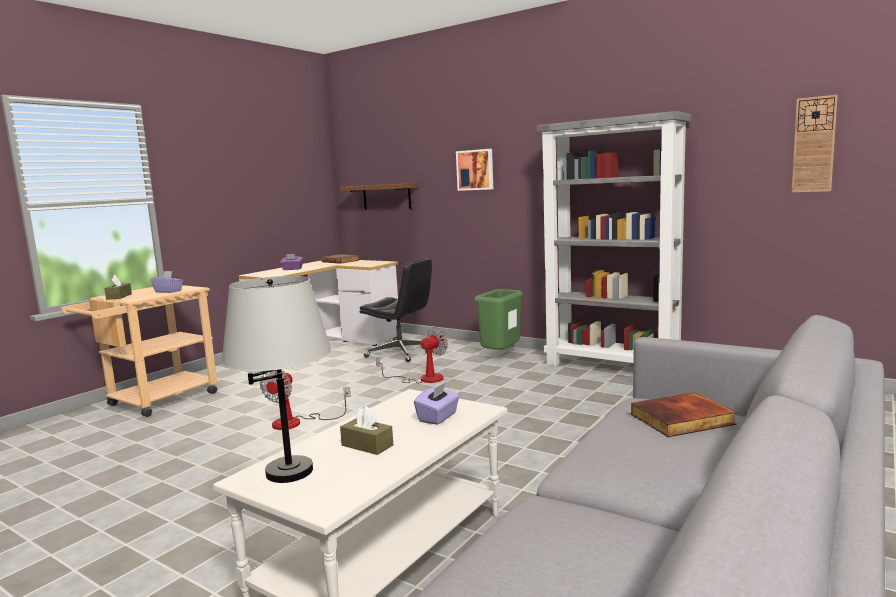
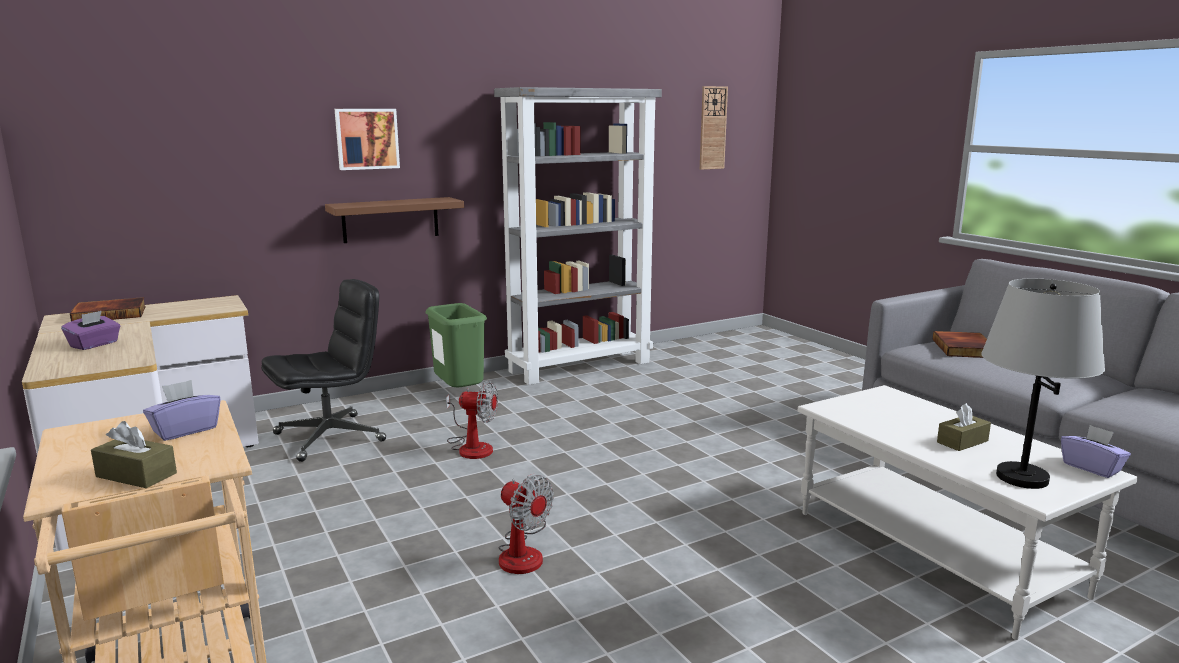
camera: 65 degrees left, 5 degrees up
brown shelf [340,183,417,210] -> brown shelf moved to [325,197,464,243]
fan [376,327,448,383] -> fan turned 120 degrees clockwise [446,381,498,459]
purple tissue box [414,382,460,425] -> purple tissue box moved to [1061,425,1131,478]

